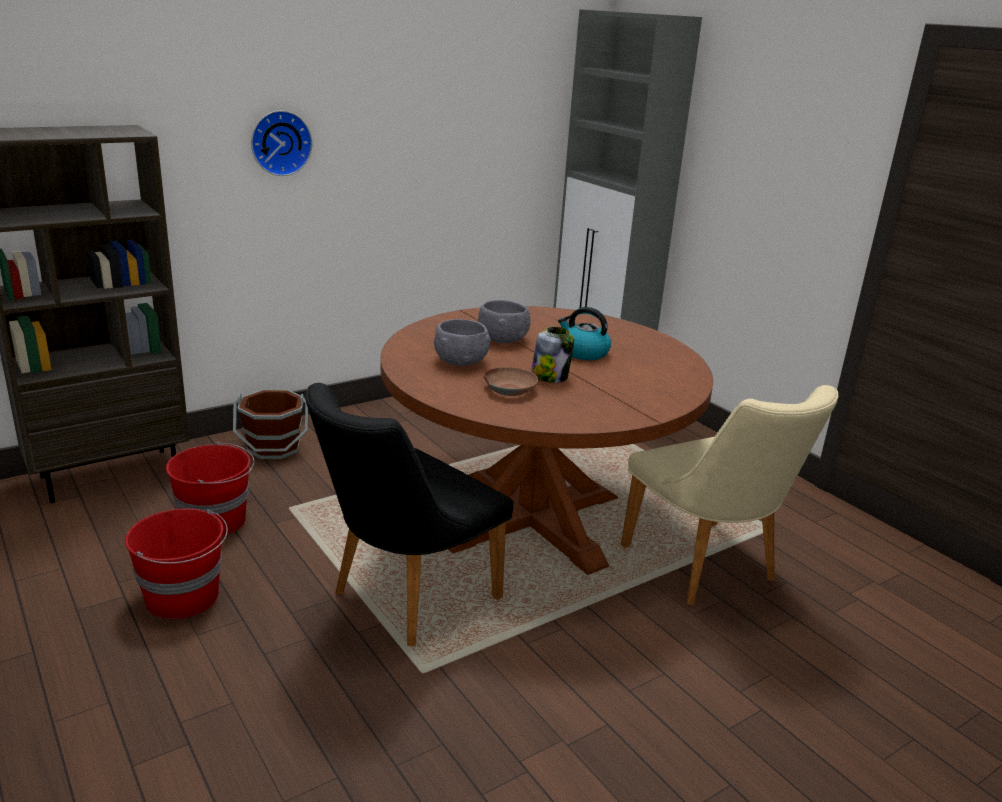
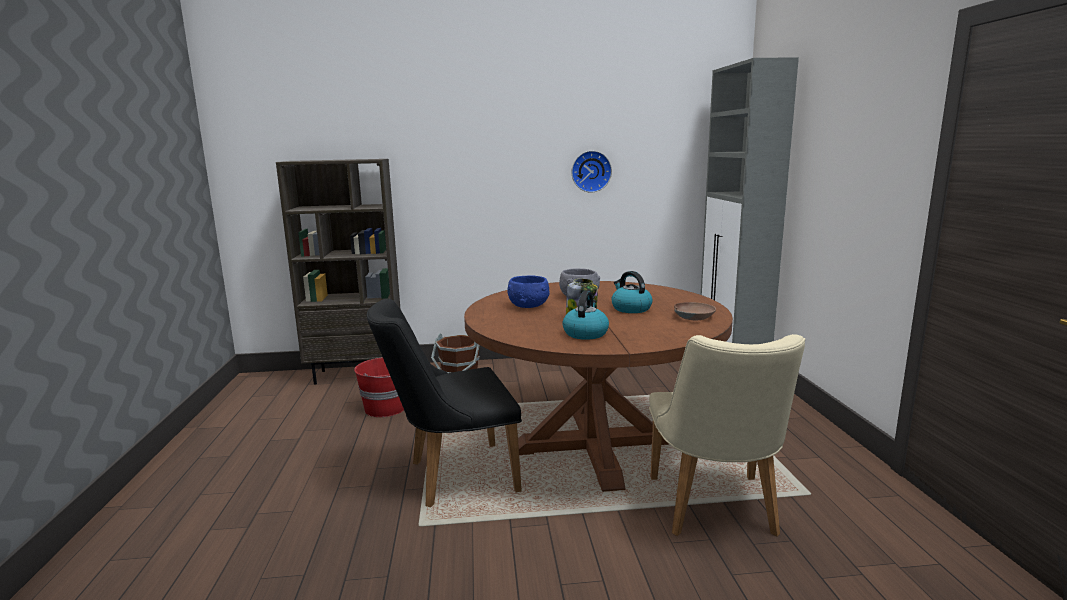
camera: 30 degrees right, 10 degrees down
red bucket [125,509,228,619] -> none
wall clock [251,110,312,176] -> wall clock moved to [571,151,612,193]
grey bowl [434,319,491,366] -> blue bowl [508,275,550,308]
brown bowl [484,367,538,396] -> brown bowl moved to [674,302,716,320]
none -> kettle [562,291,609,340]

